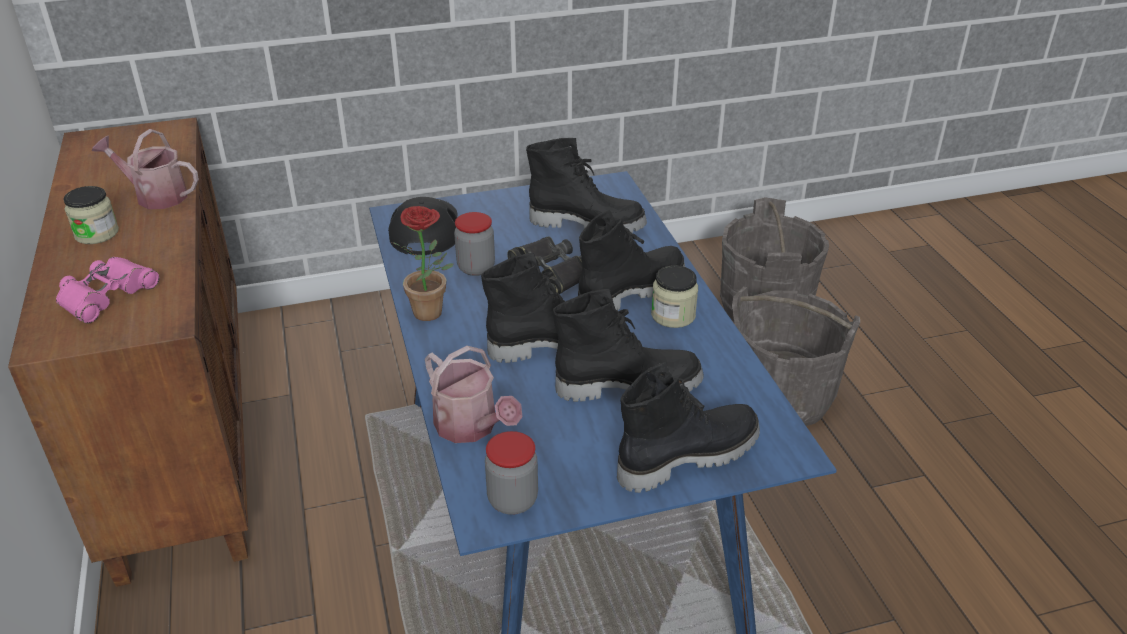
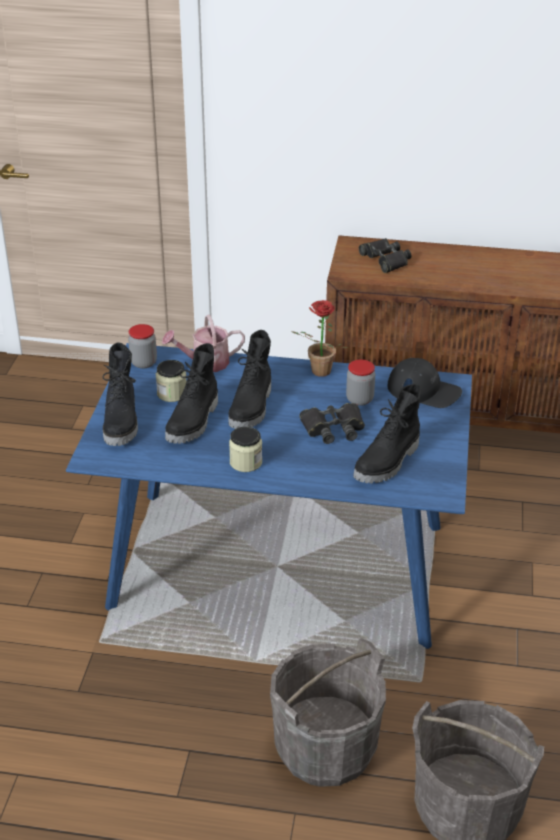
camera: 115 degrees right, 0 degrees up
pink binoculars [56,257,160,324] -> black binoculars [359,238,411,273]
jar [63,186,119,244] -> jar moved to [156,360,186,402]
watering can [92,129,199,209] -> none
black boot [578,210,685,310] -> none

